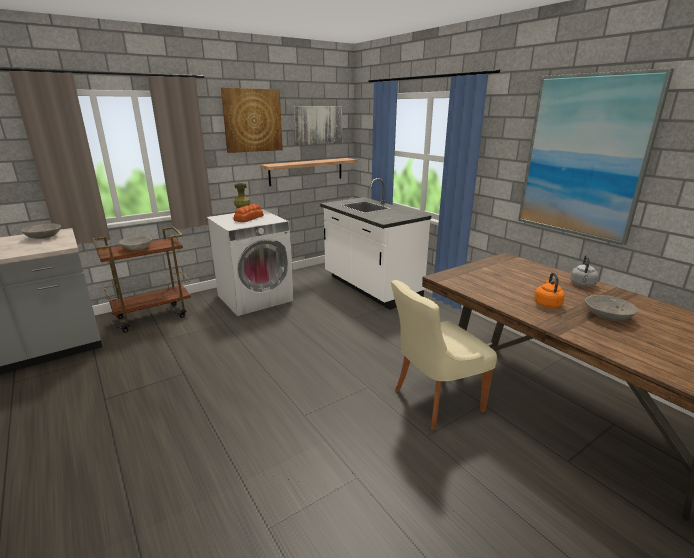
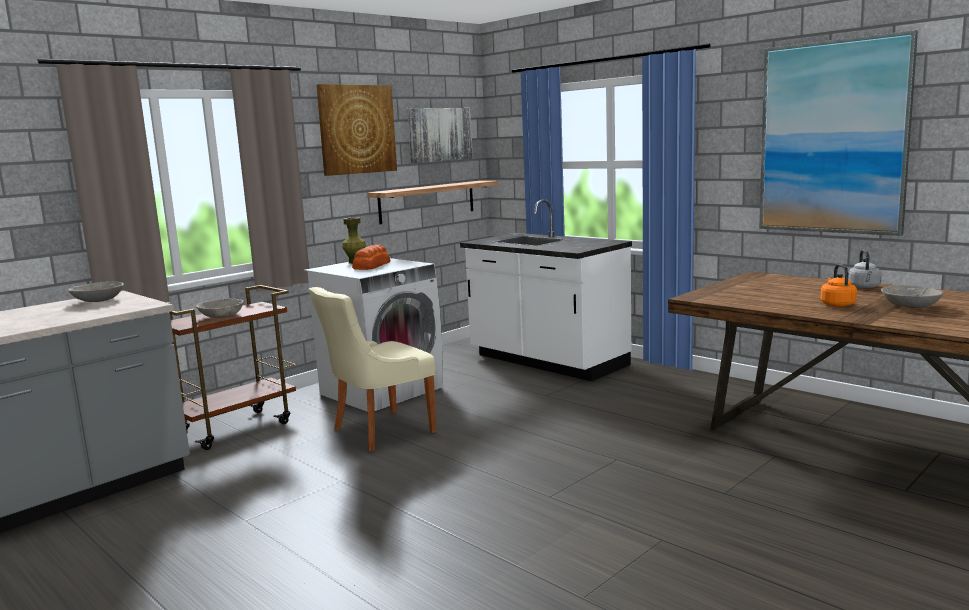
camera: 10 degrees left, 10 degrees down
beige chair [391,280,497,430] -> beige chair moved to [308,287,437,451]

